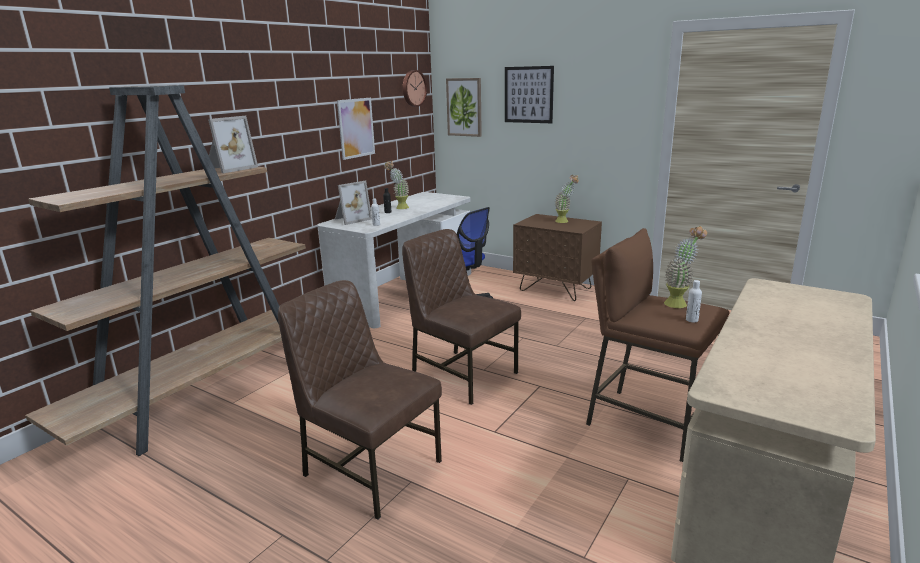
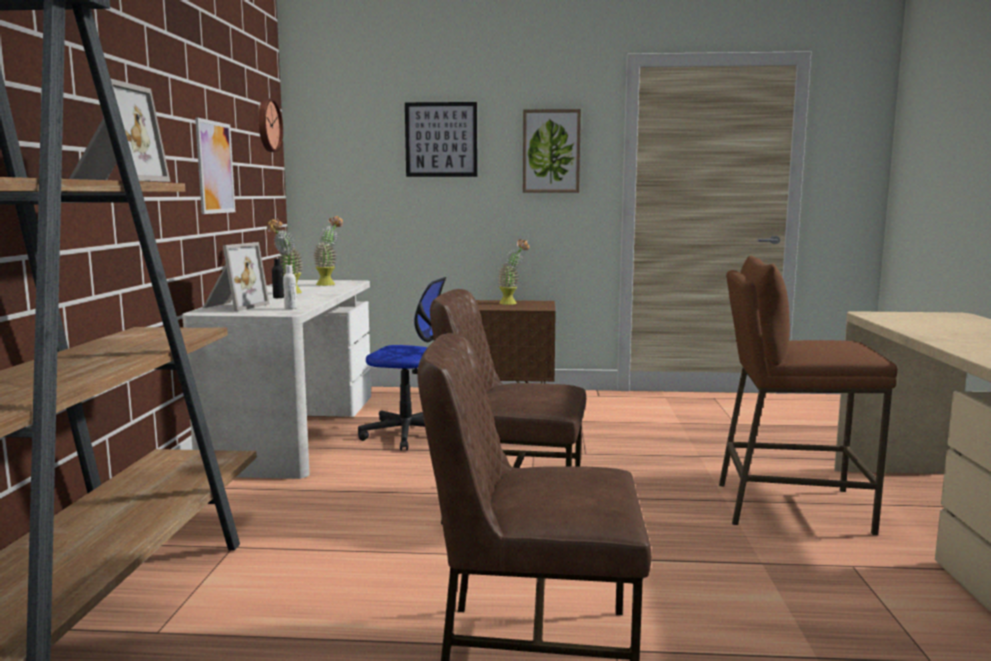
camera: 30 degrees left, 10 degrees down
picture [446,78,482,137] -> picture moved to [523,109,581,193]
potted plant [664,226,707,308] -> potted plant moved to [313,216,343,286]
white bottle [686,280,702,322] -> none

